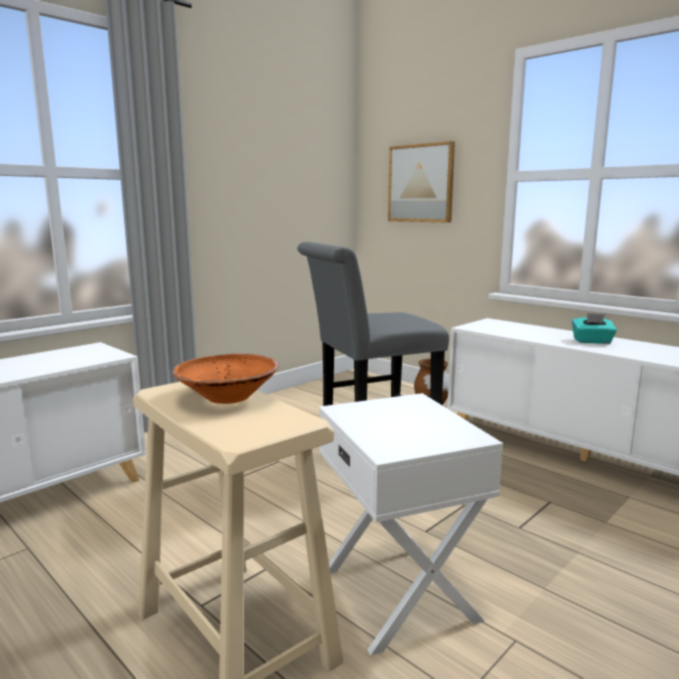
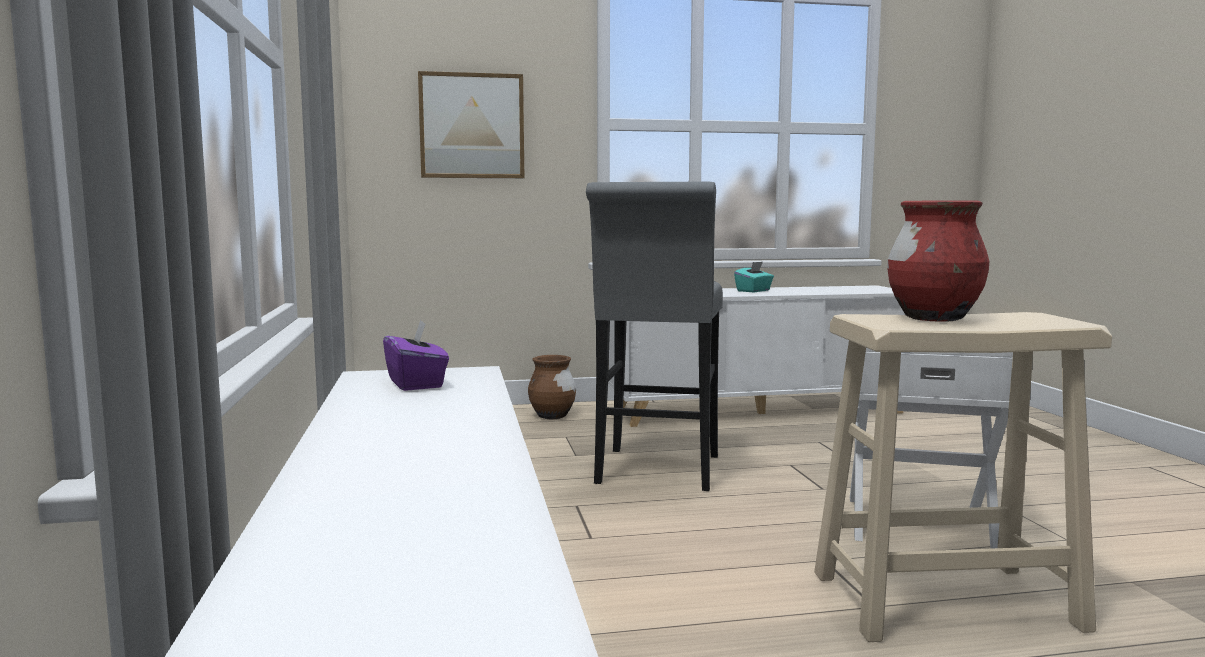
camera: 55 degrees left, 5 degrees down
orange bowl [172,354,279,404] -> red vase [887,200,989,322]
none -> purple tissue box [383,320,449,391]

